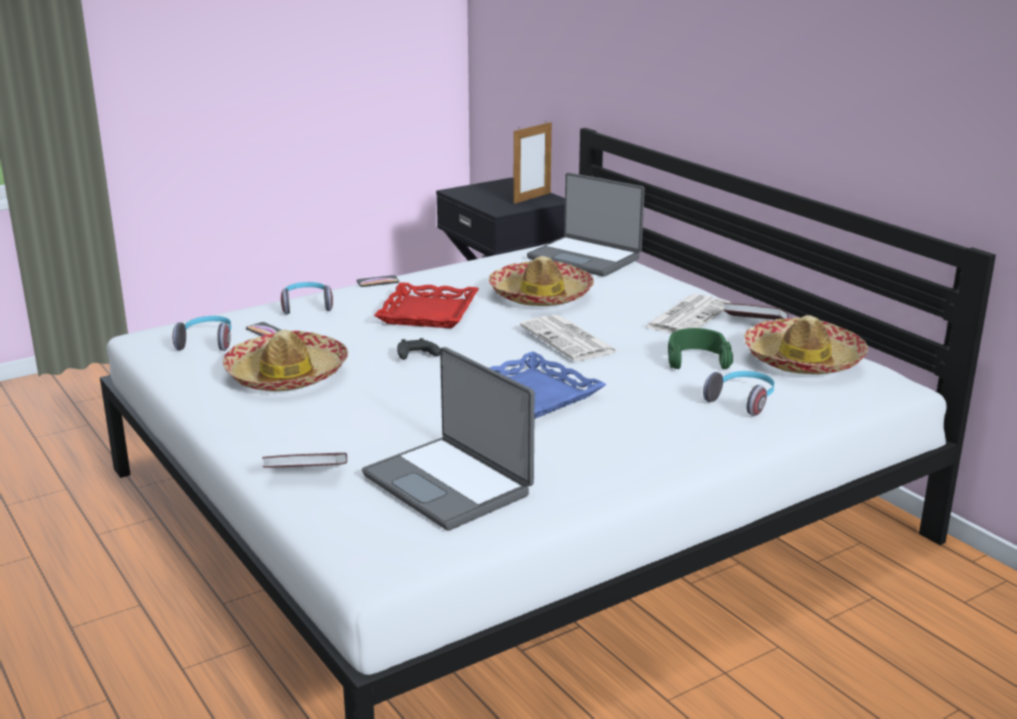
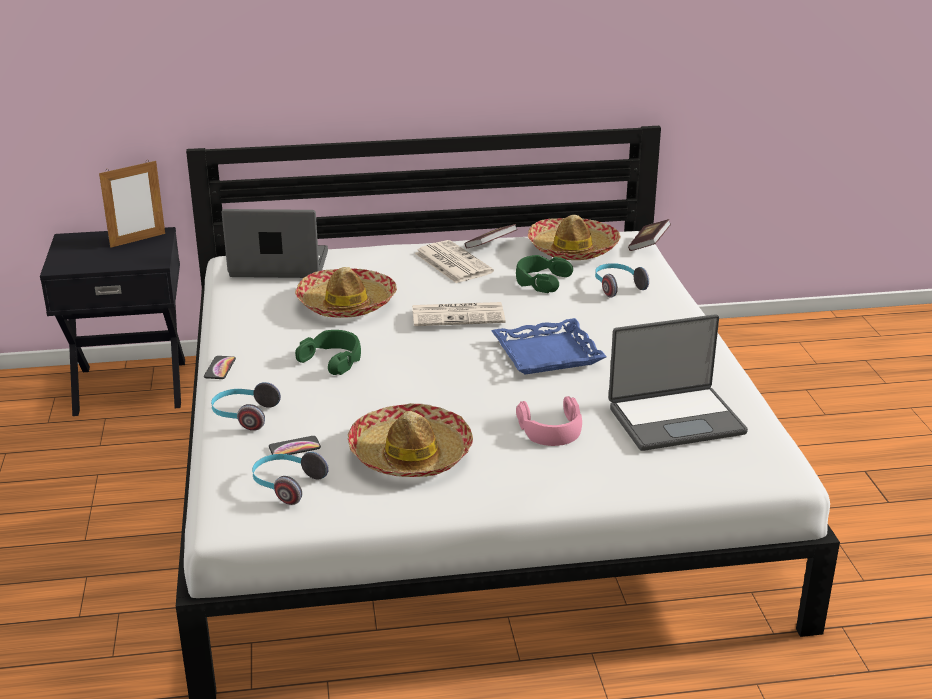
camera: 65 degrees left, 5 degrees up
book [262,453,347,468] -> book moved to [628,219,671,251]
red tray [374,282,479,328] -> green headphones [295,330,361,375]
black game controller [397,338,440,360] -> none
picture frame [514,121,552,204] -> picture frame turned 75 degrees clockwise [99,160,165,248]
laptop [527,173,645,277] -> laptop turned 150 degrees counterclockwise [222,209,328,278]
none -> pink headphones [516,396,582,446]

